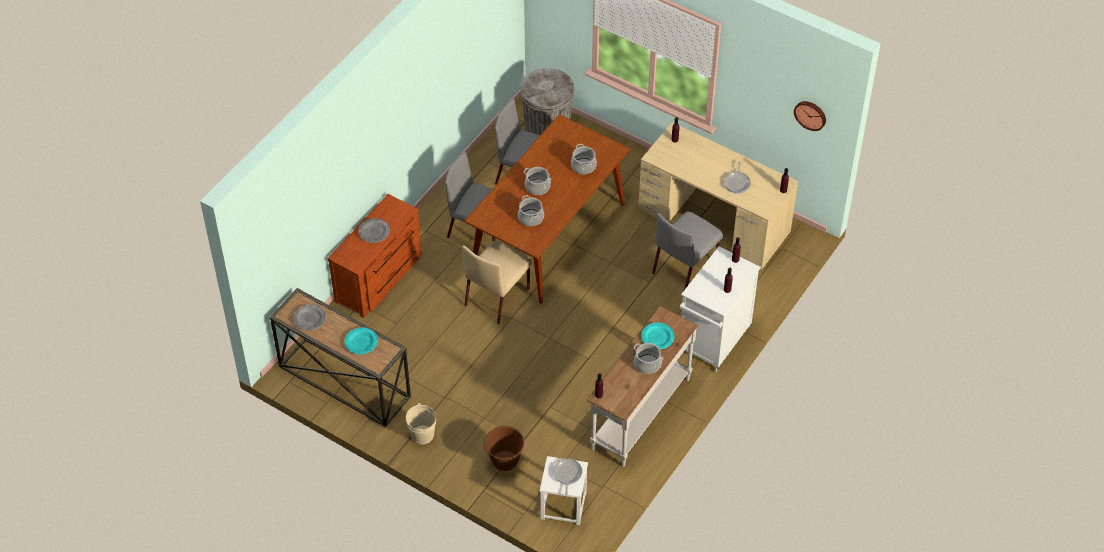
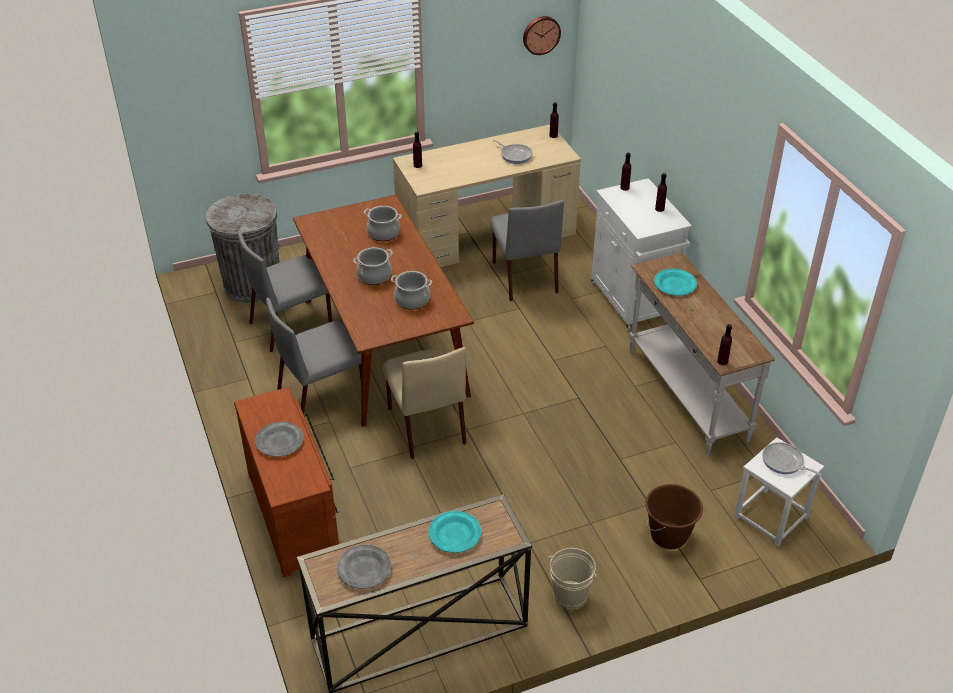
camera: 55 degrees left, 10 degrees down
cooking pot [634,343,663,374] -> none

